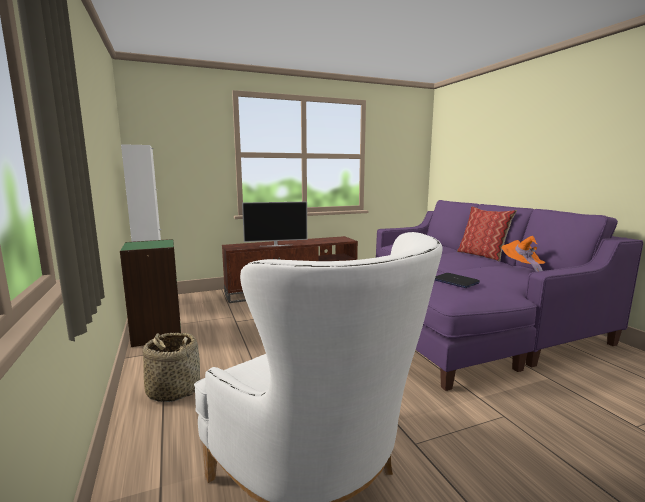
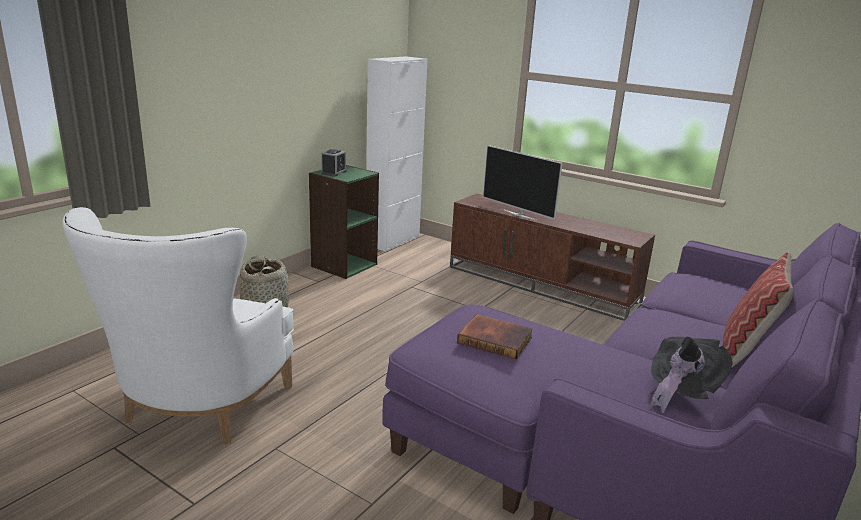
camera: 55 degrees right, 10 degrees up
laptop [435,273,480,288] -> book [457,314,533,359]
orange hat [502,236,545,272] -> black hat [649,336,733,414]
none -> alarm clock [321,149,346,177]

